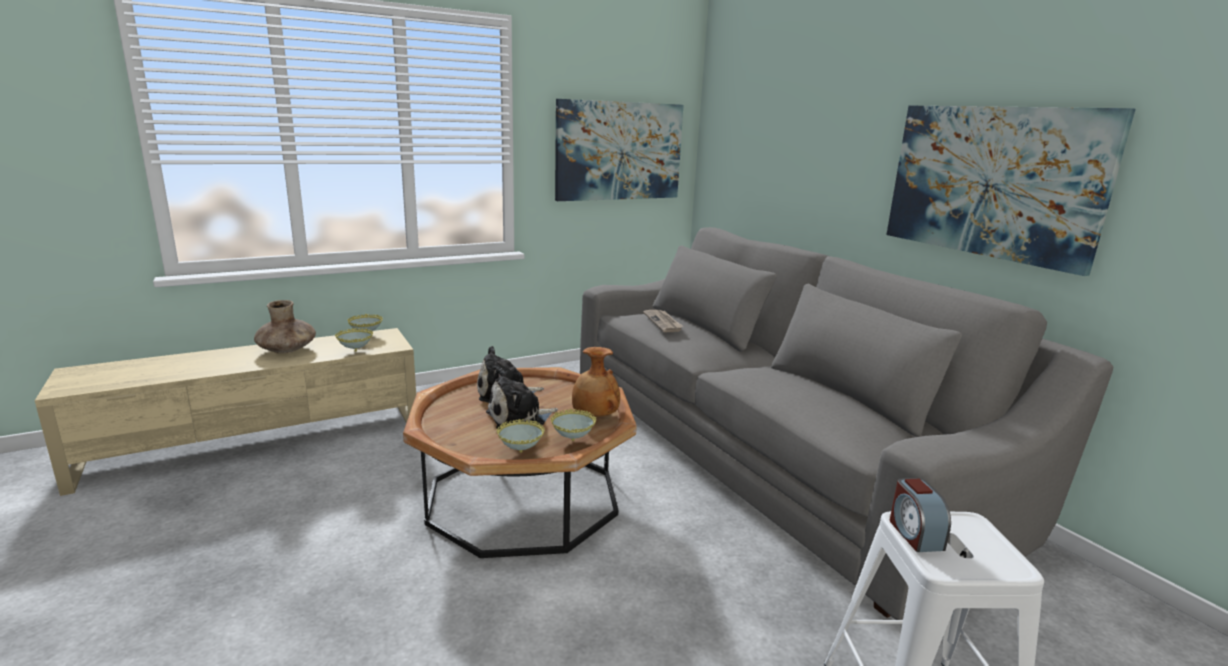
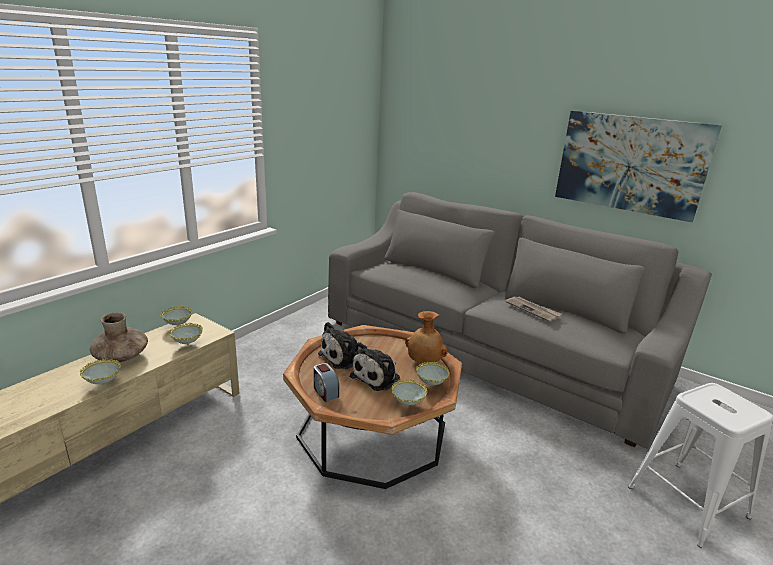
camera: 25 degrees left, 5 degrees up
picture [555,99,684,201] -> none
newspaper [643,310,683,332] -> newspaper moved to [505,296,562,322]
alarm clock [890,478,951,552] -> alarm clock moved to [314,363,339,402]
none -> bowl [80,359,121,385]

